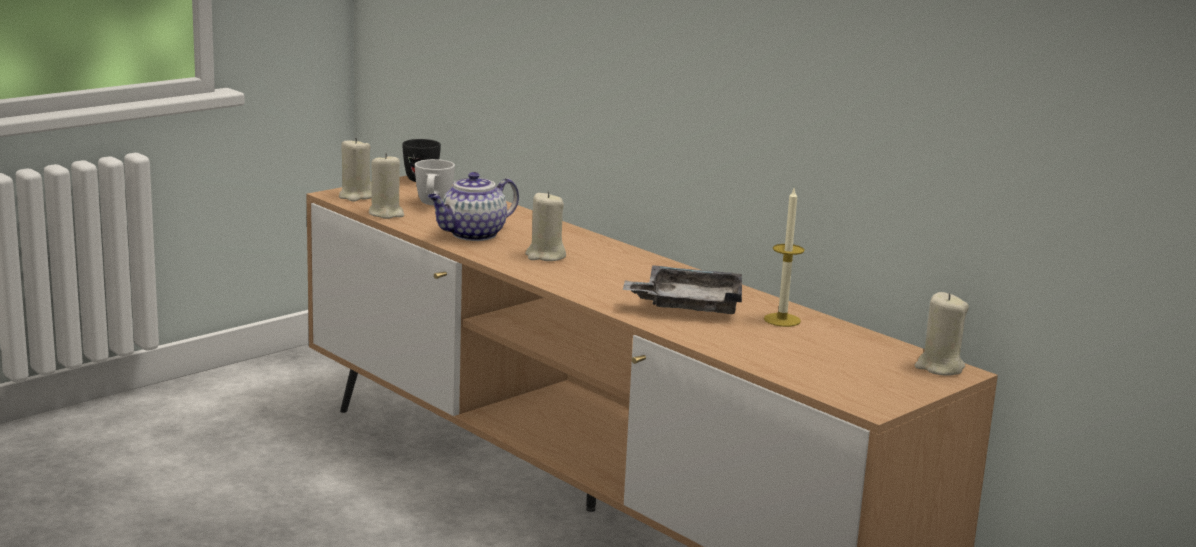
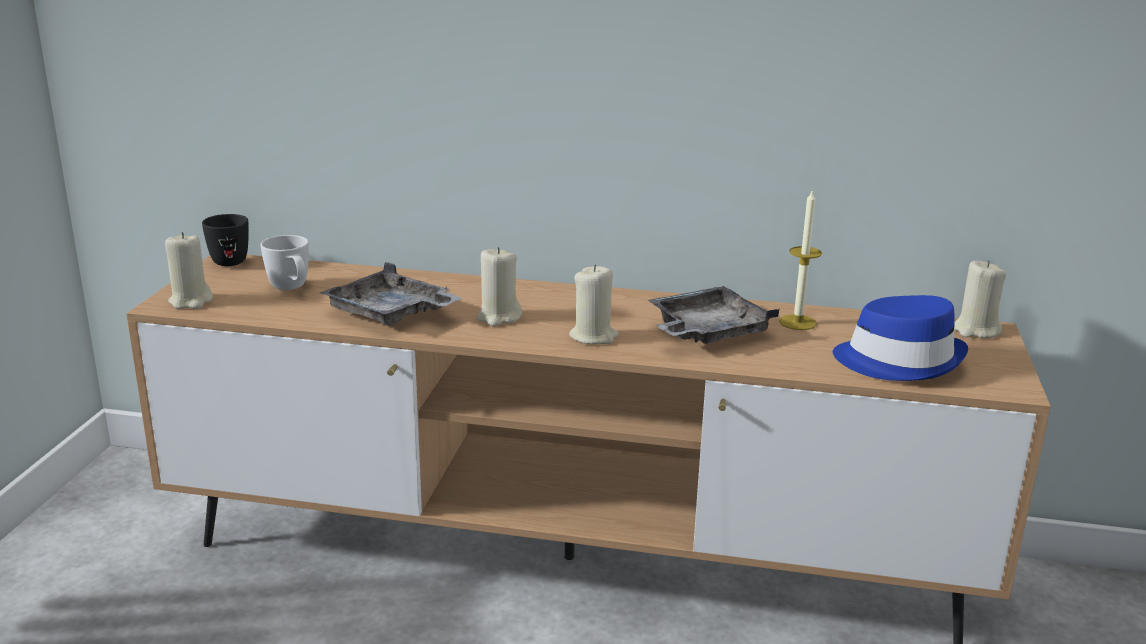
camera: 35 degrees left, 5 degrees up
beige candle [369,153,404,219] -> beige candle moved to [569,265,618,344]
teapot [428,172,519,241] -> grey tray [320,262,462,326]
none -> blue hat [833,295,968,381]

